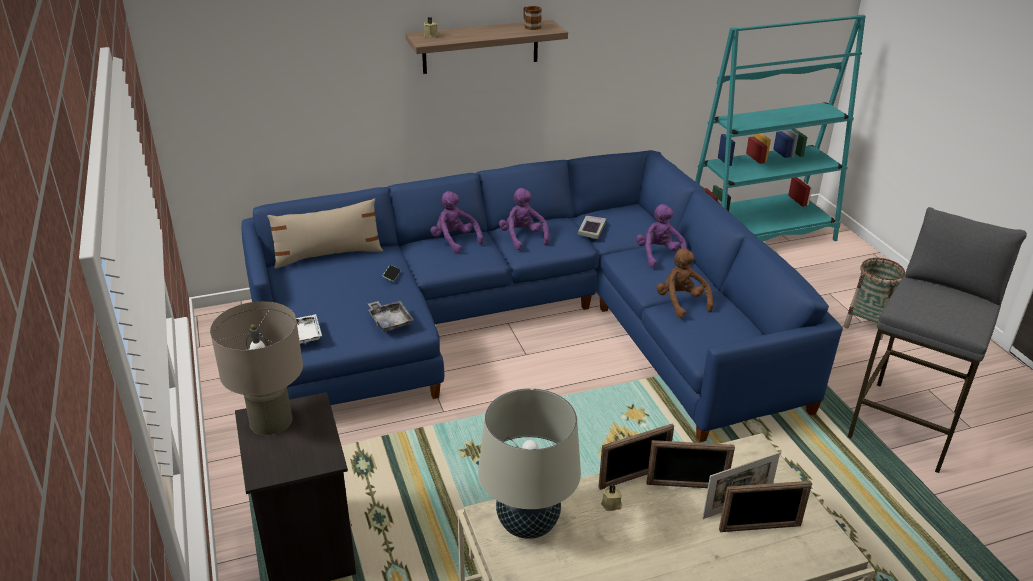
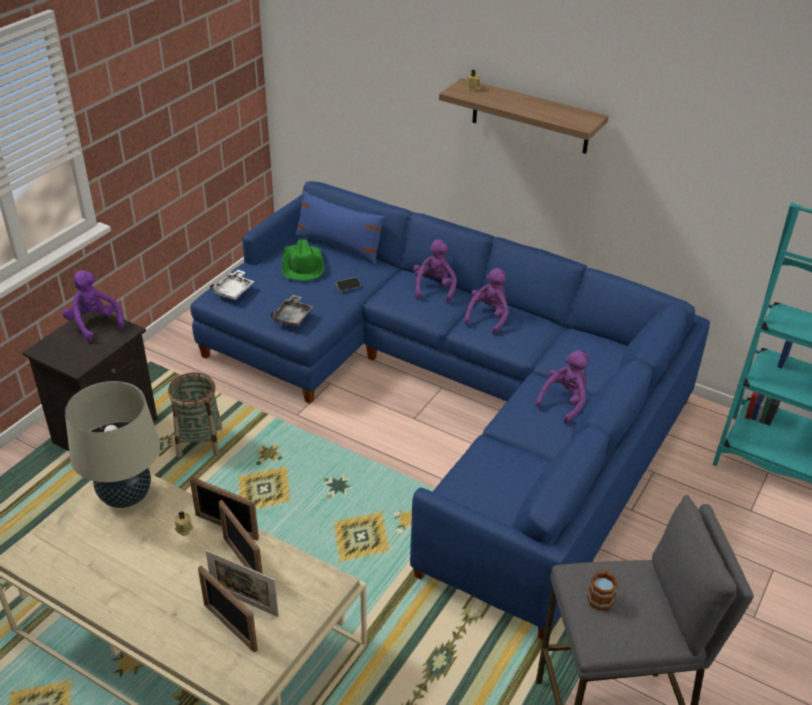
camera: 50 degrees right, 5 degrees up
beige table lamp [210,301,303,435] -> purple plush toy [63,270,124,341]
beige pillow [267,198,383,269] -> blue pillow [294,190,385,265]
mug [523,6,542,30] -> mug moved to [587,566,618,611]
book [578,216,606,239] -> none
brown plush toy [656,248,713,318] -> none
basket [844,258,905,340] -> basket moved to [168,372,222,457]
none -> green hat [282,239,324,281]

